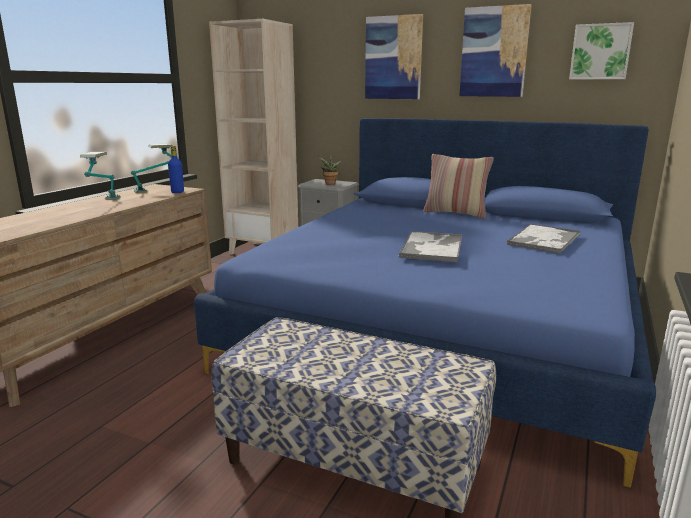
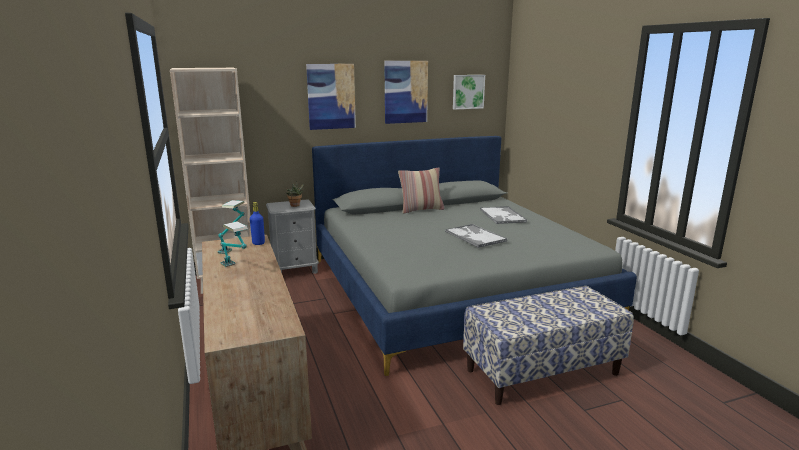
camera: 45 degrees left, 0 degrees up
blue bed [194,118,656,488] -> grey bed [312,136,637,376]

